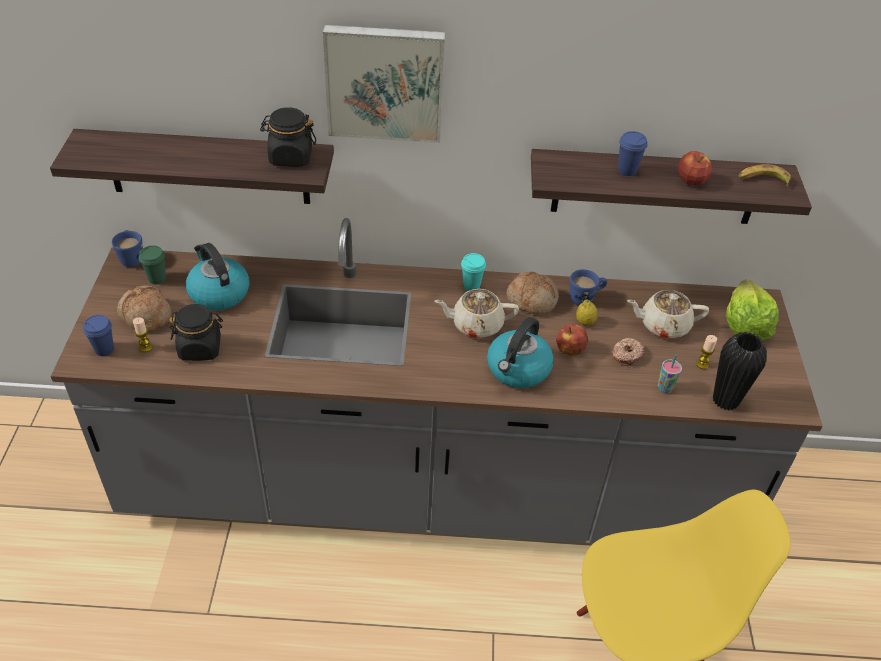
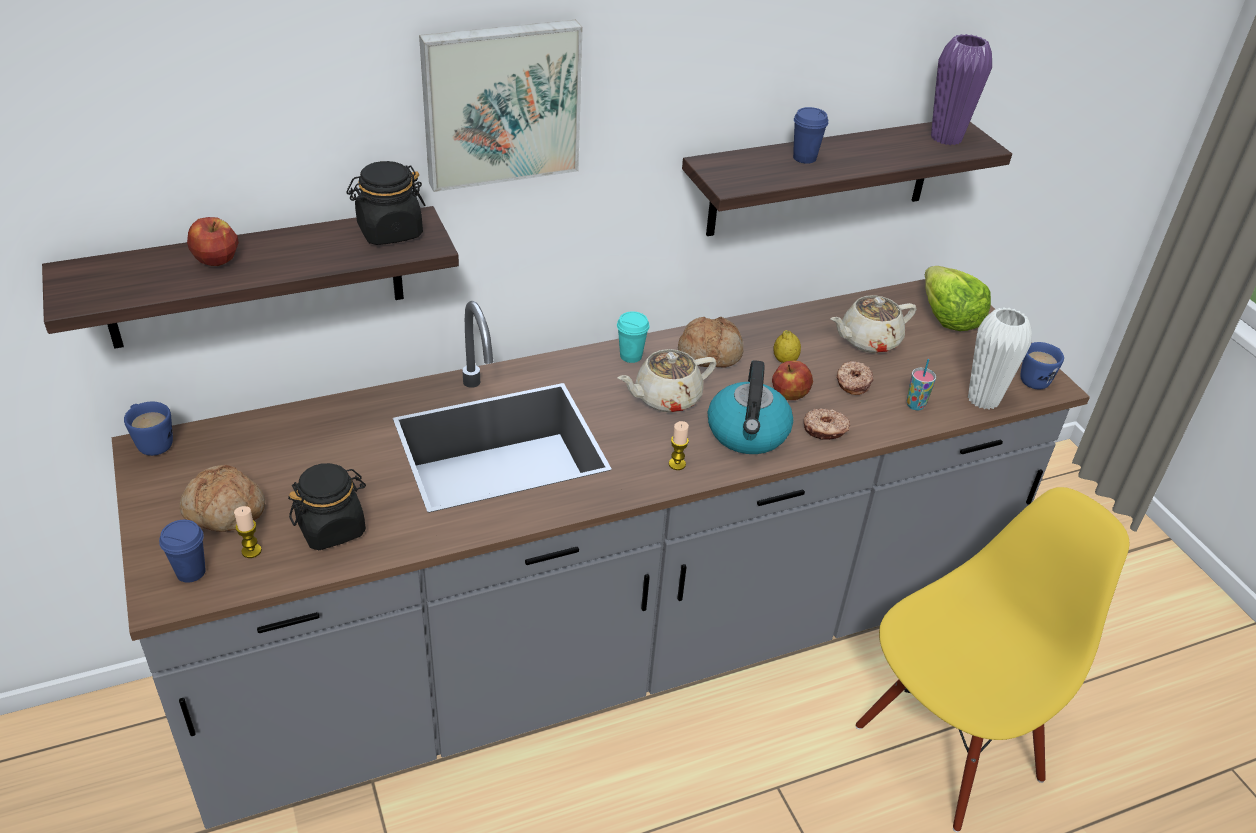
camera: 25 degrees left, 5 degrees down
green cup [139,245,166,285] -> none
kettle [186,243,249,311] -> none
blue mug [570,269,607,306] -> blue mug moved to [1021,342,1064,389]
apple [678,151,712,186] -> apple moved to [187,217,239,266]
candle [696,335,717,369] -> candle moved to [669,421,689,470]
black vase [713,332,767,410] -> white vase [968,307,1032,410]
banana [739,164,791,186] -> purple vase [931,34,992,145]
none -> donut [804,408,850,440]

